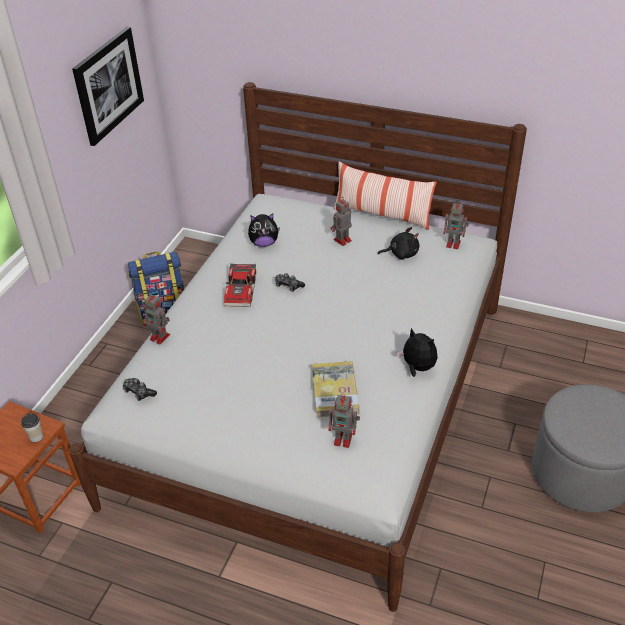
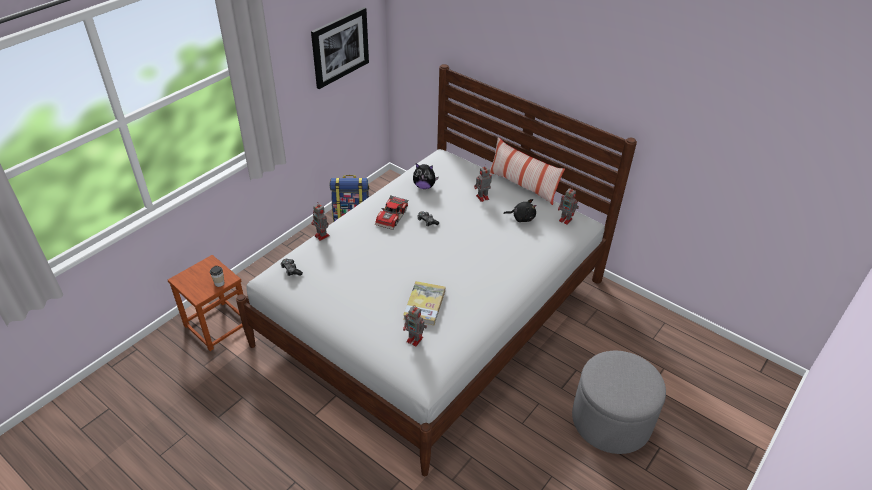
camera: 15 degrees right, 0 degrees up
plush toy [397,328,438,377] -> none

